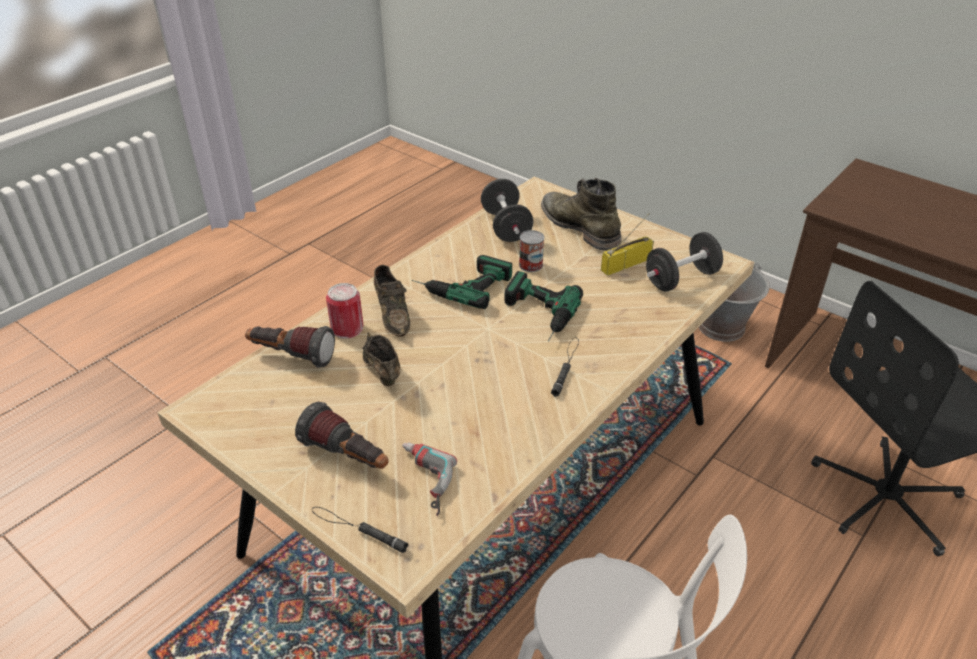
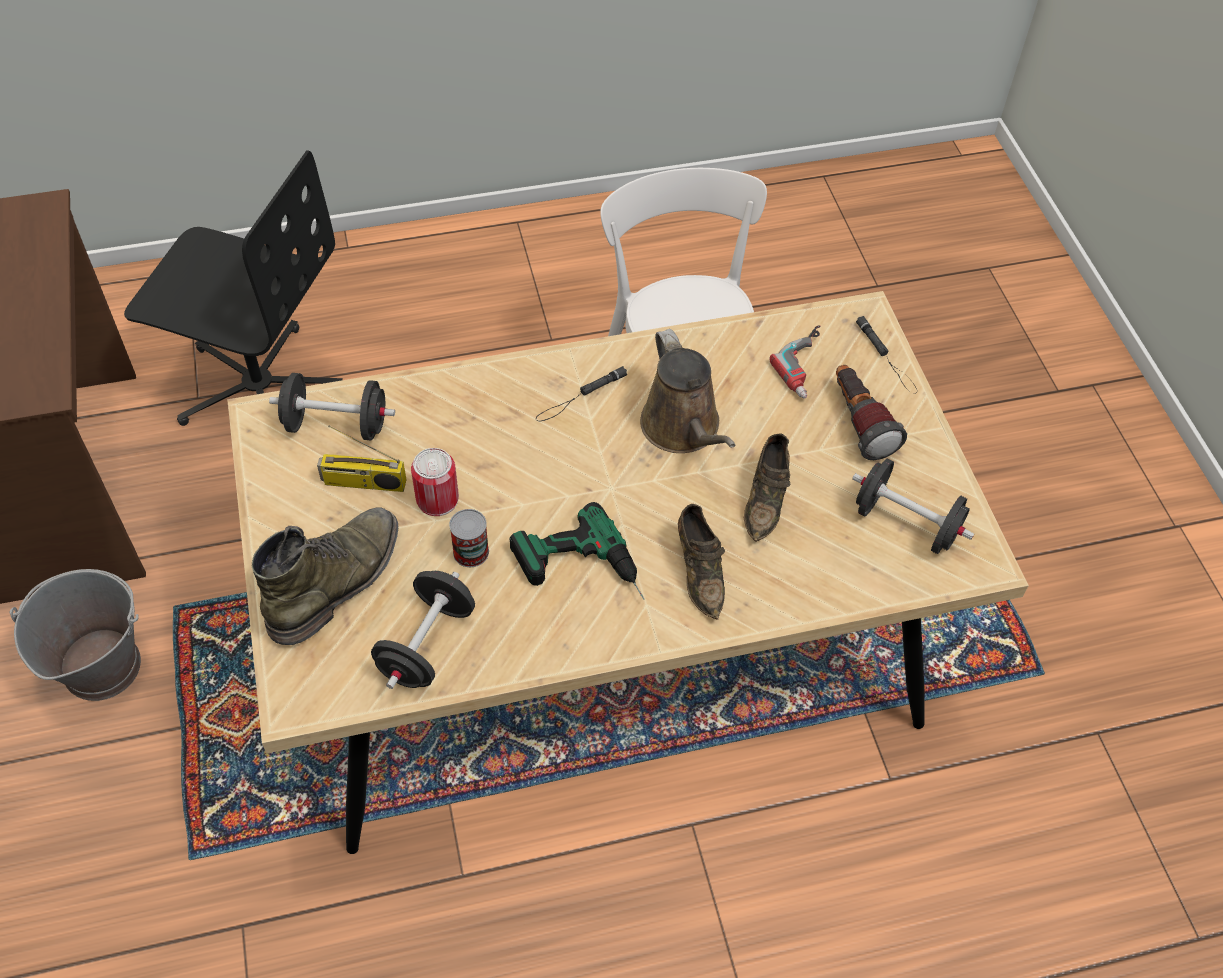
camera: 145 degrees left, 15 degrees up
flashlight [245,326,335,368] -> none
can [326,283,363,339] -> can moved to [411,448,459,516]
brown shoe [374,265,410,337] -> brown shoe turned 150 degrees clockwise [678,504,725,620]
power drill [504,271,583,341] -> none
green boot [541,178,622,250] -> green boot turned 150 degrees counterclockwise [252,507,398,645]
none -> brown watering can [640,329,735,453]
none -> black dumbbell [852,459,974,554]

